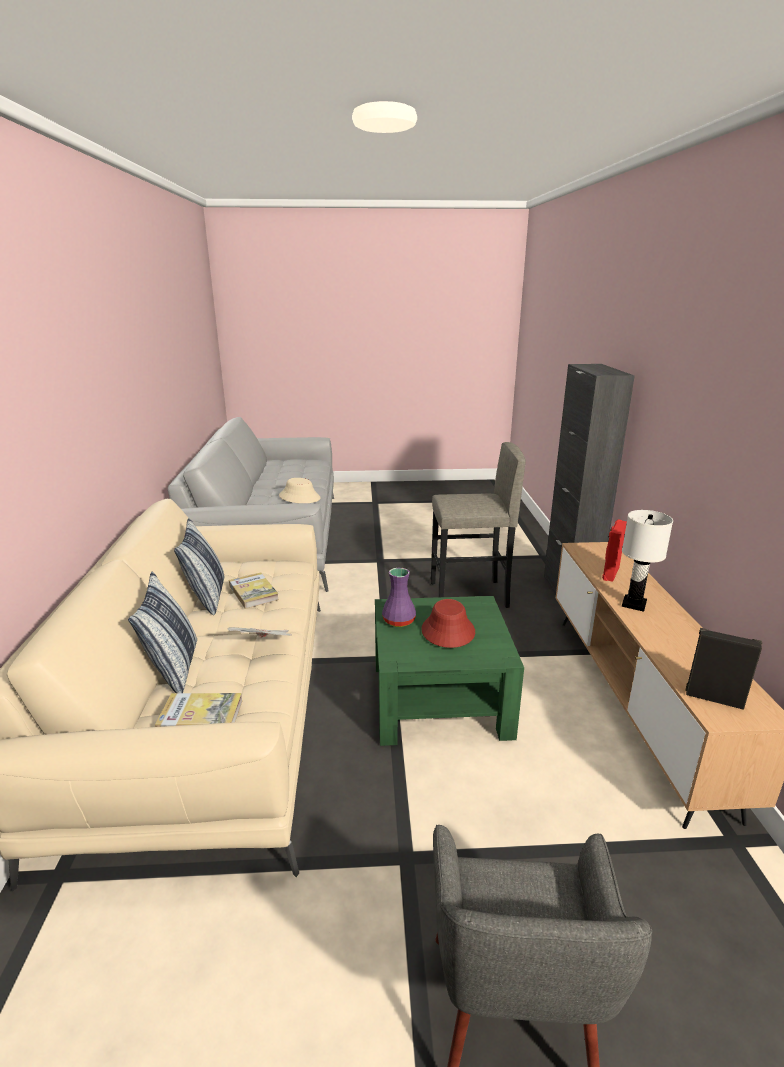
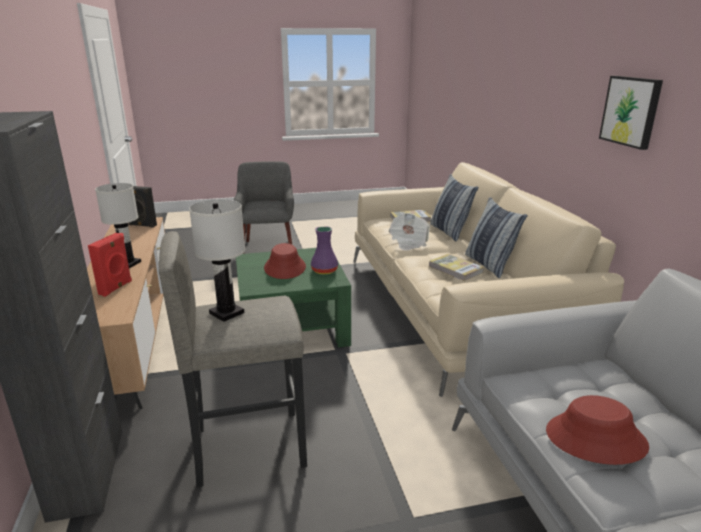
camera: 170 degrees right, 0 degrees up
beige hat [279,478,321,503] -> red hat [546,395,649,465]
none -> white table lamp [189,199,245,322]
none -> picture [599,76,663,150]

